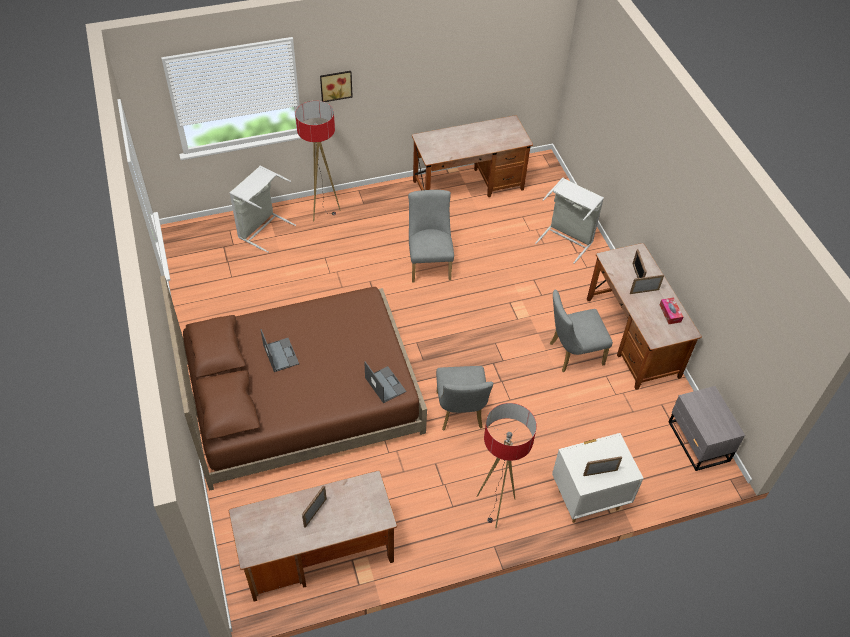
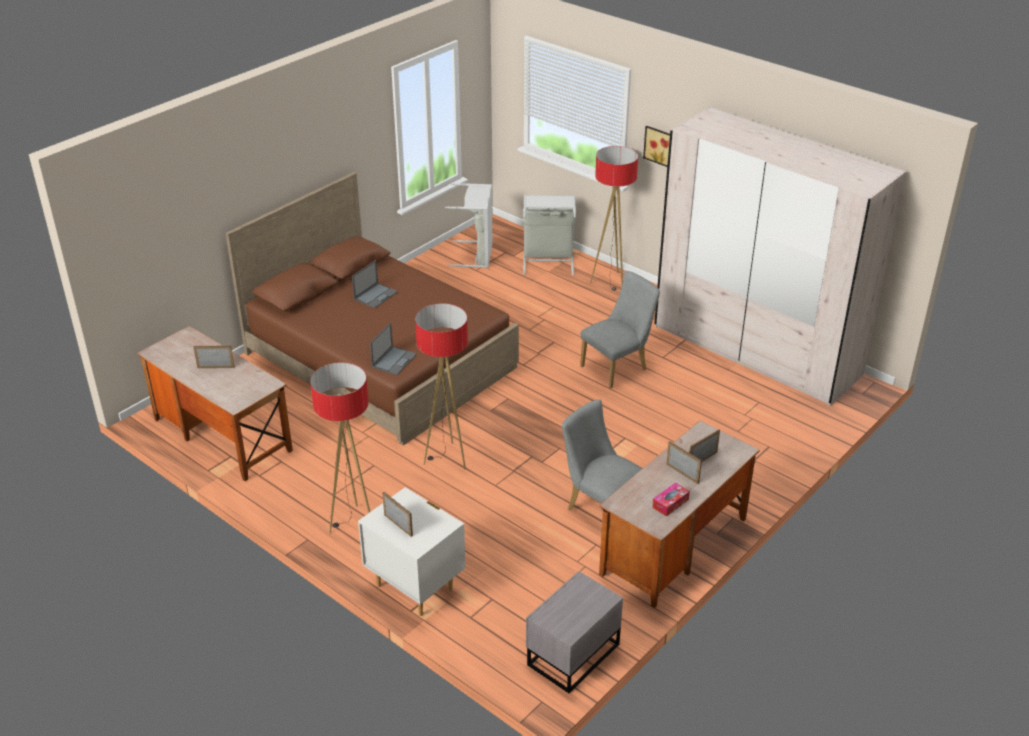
camera: 60 degrees right, 15 degrees down
desk [412,115,533,197] -> beige wardrobe [654,107,907,406]
grey chair [436,366,493,430] -> floor lamp [415,303,468,469]
grey laundry basket [535,178,604,264] -> grey laundry basket moved to [445,183,493,268]

